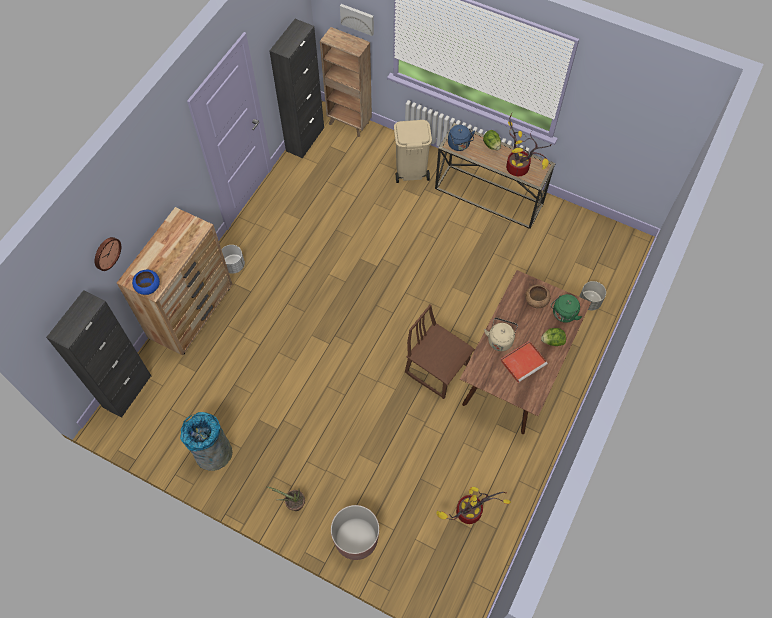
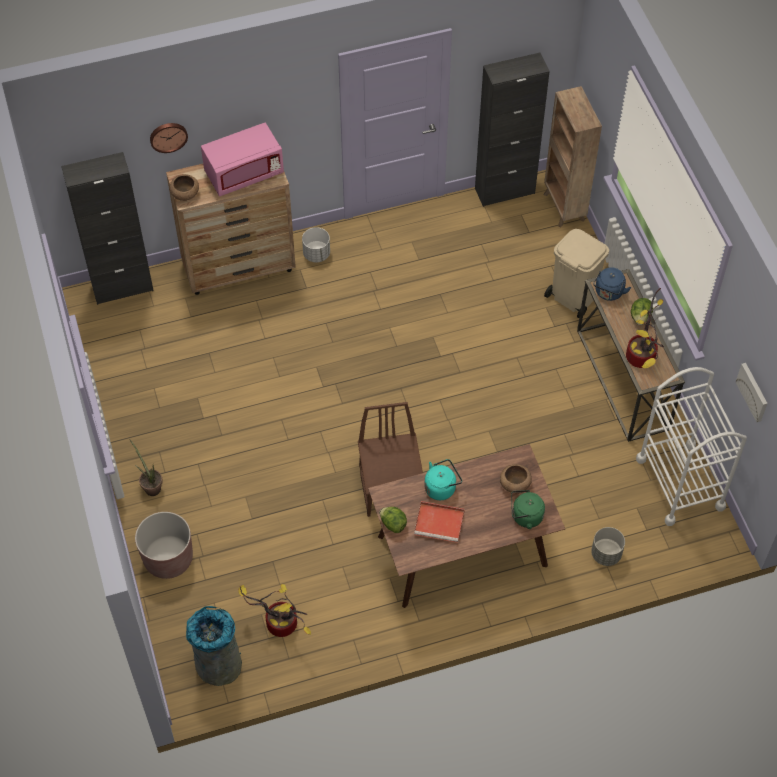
camera: 45 degrees right, 5 degrees down
blue bowl [132,270,160,295] -> brown bowl [169,174,199,201]
grey trash can [180,412,232,471] -> grey trash can moved to [186,606,242,686]
picture [340,4,374,36] -> picture moved to [736,363,768,422]
beige kettle [484,318,518,351] -> turquoise kettle [424,459,462,500]
lettuce [541,328,566,346] -> lettuce moved to [379,507,407,533]
none -> pink microwave [201,123,284,196]
none -> white cart [636,367,747,526]

